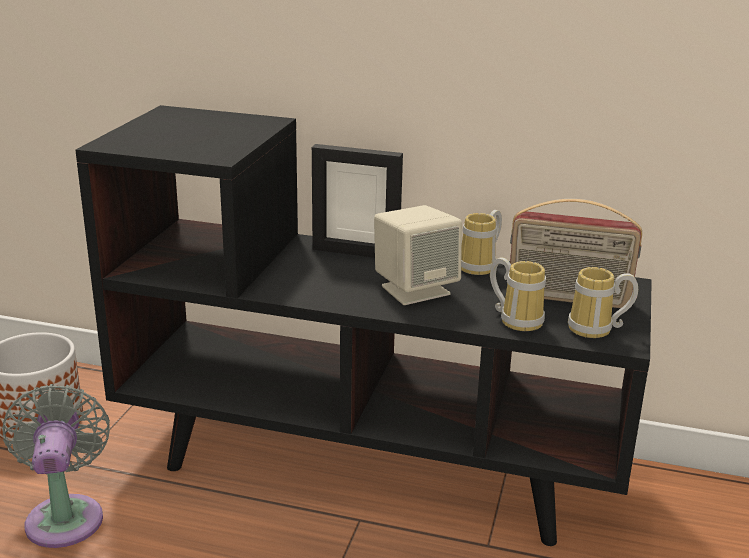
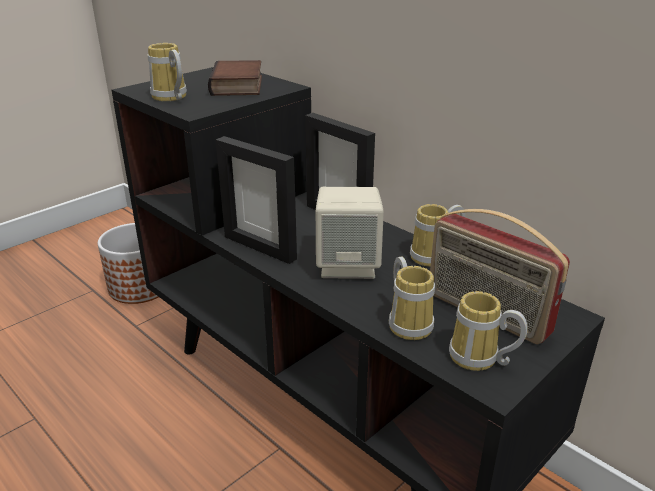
camera: 30 degrees right, 5 degrees up
grey fan [2,384,110,548] -> none
none -> mug [148,43,187,101]
none -> book [208,60,262,96]
none -> picture frame [216,136,297,264]

